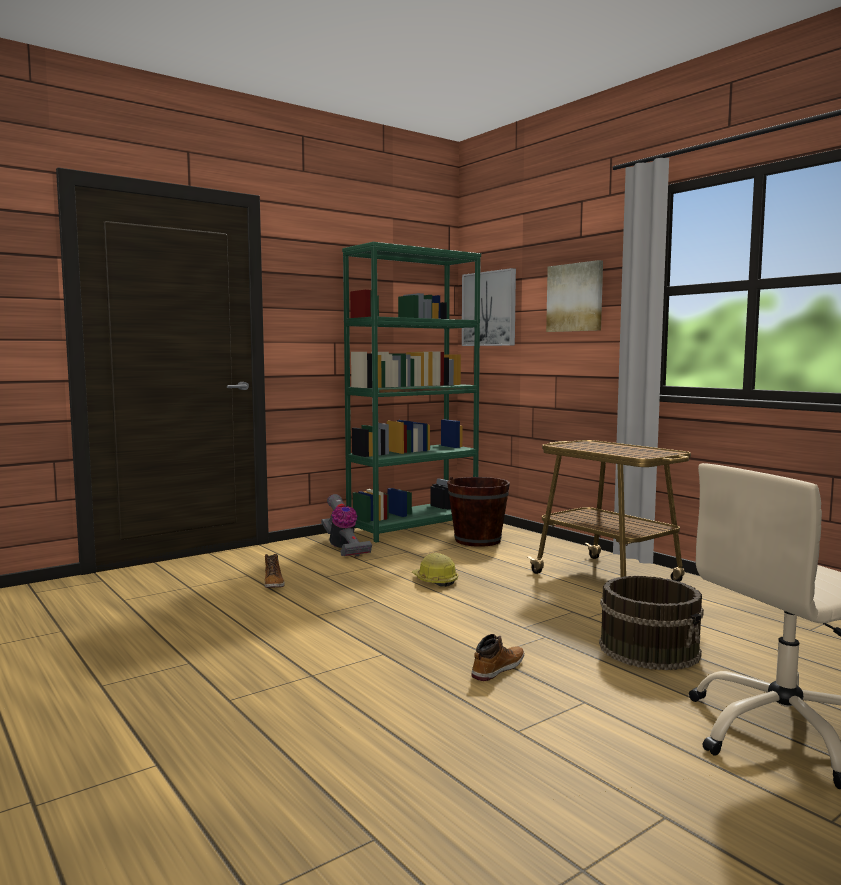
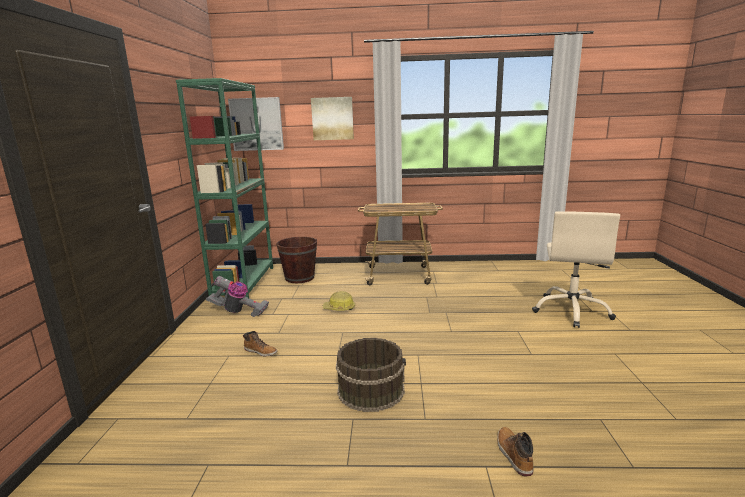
camera: 50 degrees left, 10 degrees up
boot [471,634,524,681] -> boot moved to [497,427,534,476]
brown bucket [599,576,704,671] -> brown bucket moved to [336,338,406,412]

